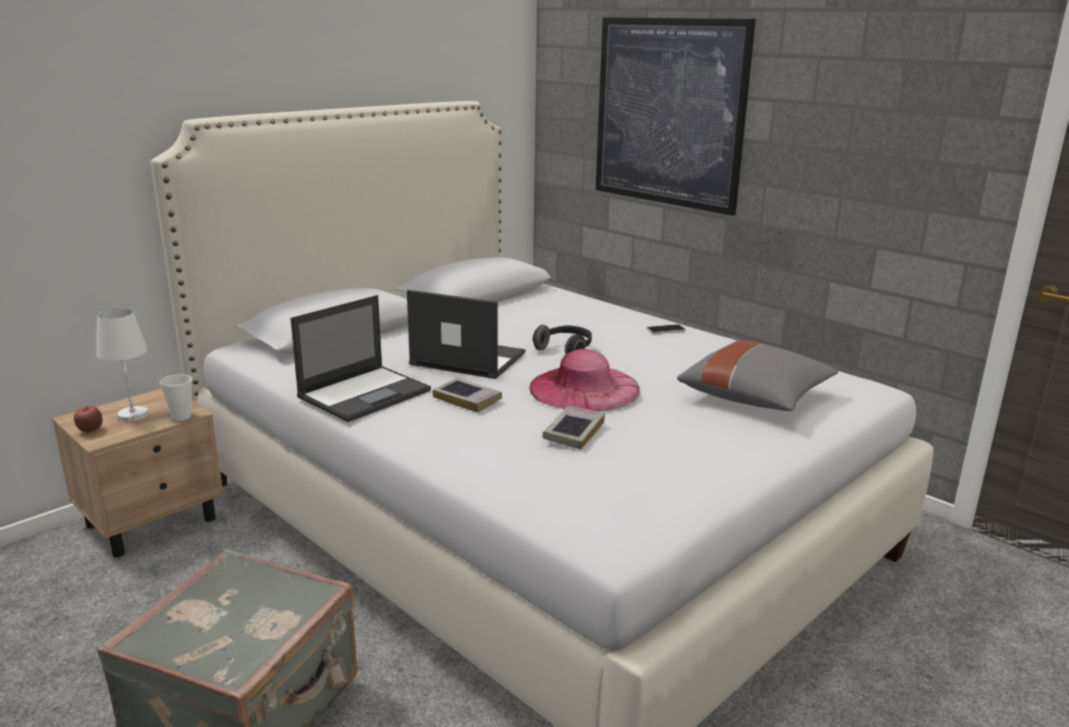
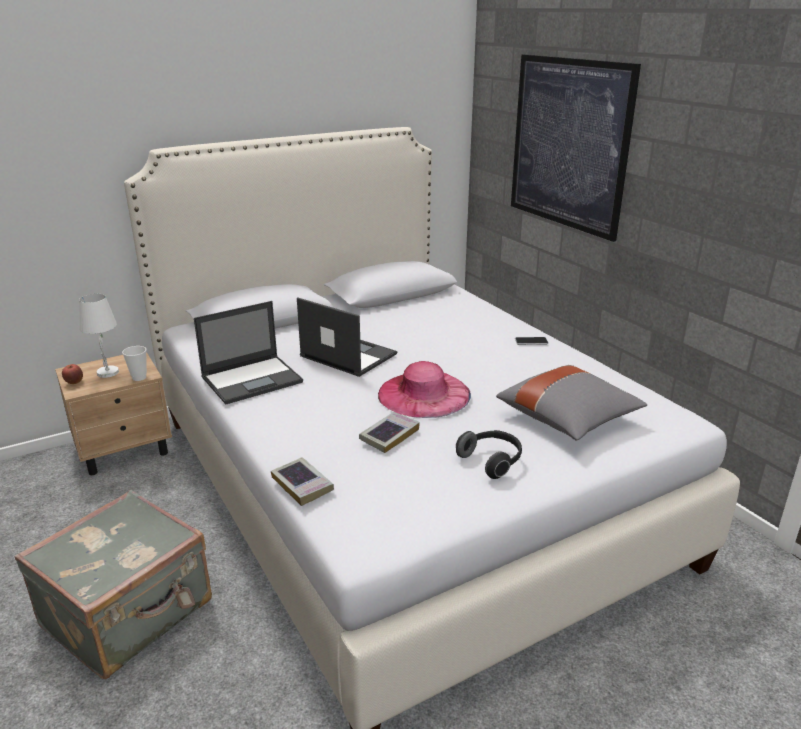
camera: 15 degrees right, 5 degrees up
book [432,378,502,413] -> book moved to [271,457,334,506]
headphones [533,325,592,354] -> headphones moved to [456,430,522,479]

